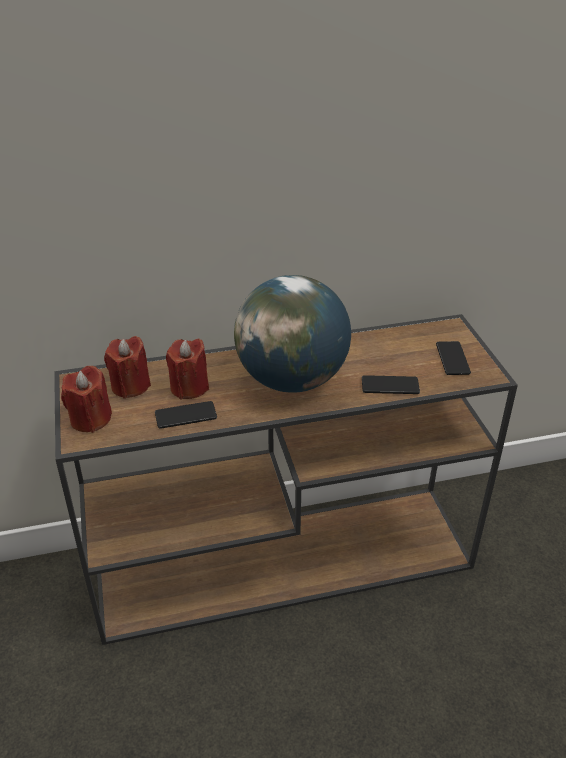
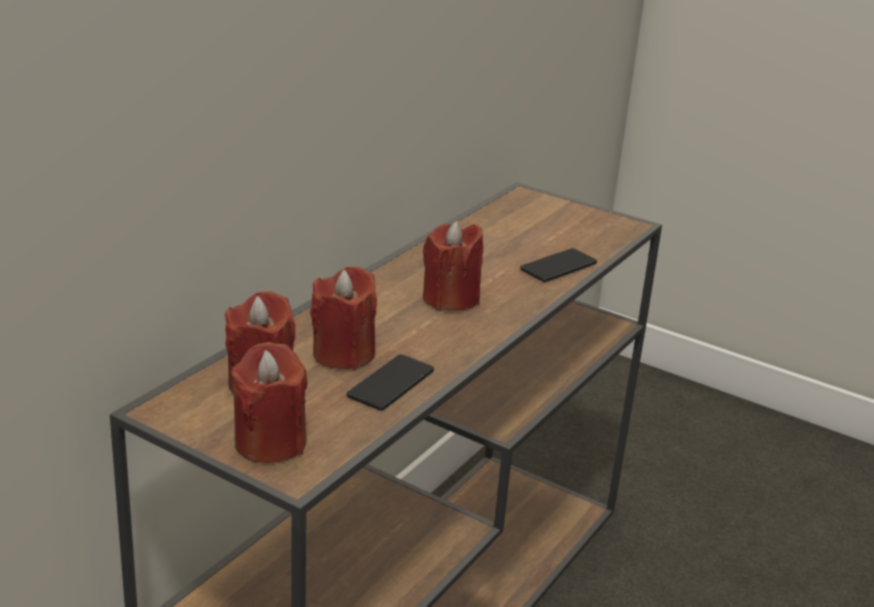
camera: 45 degrees left, 10 degrees down
globe [234,275,351,393] -> red candle [423,221,483,311]
phone [436,341,471,375] -> none

